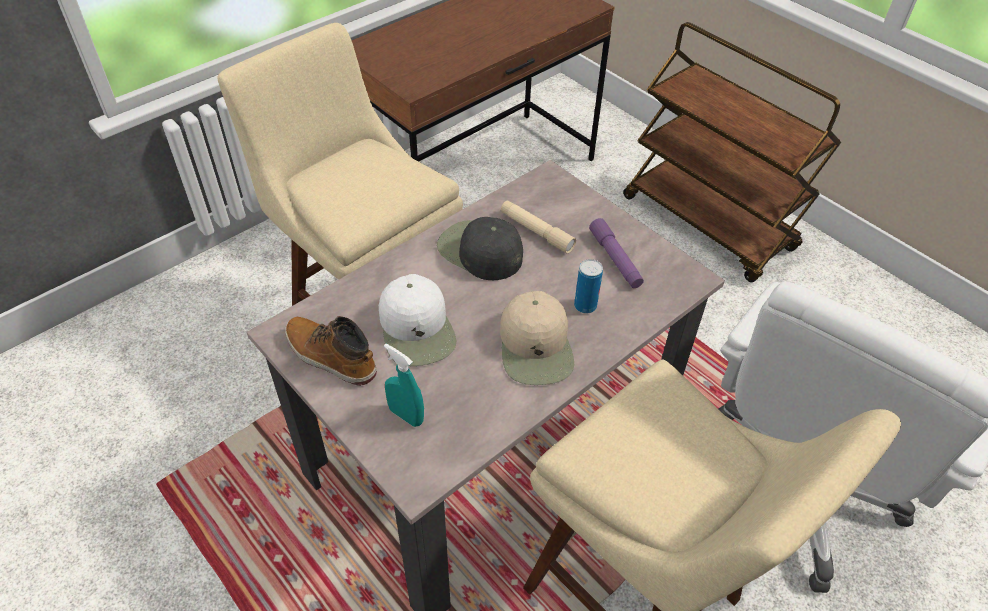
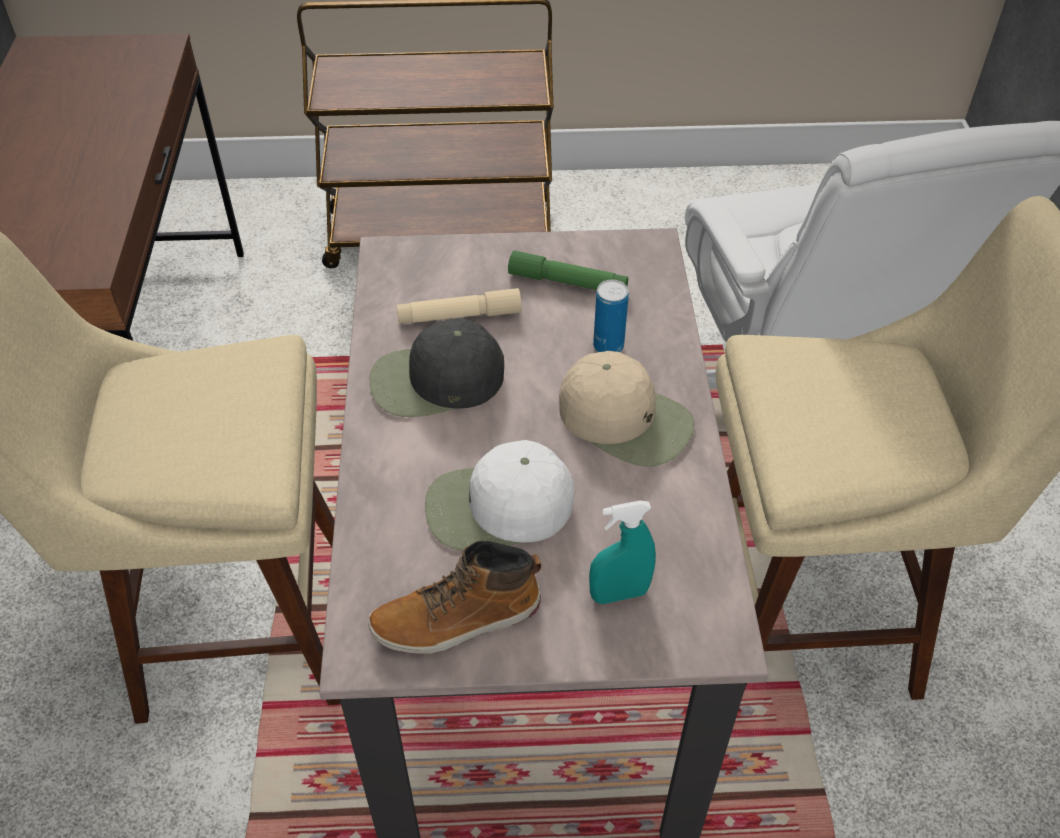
camera: 50 degrees left, 0 degrees up
white cap [379,274,456,366] -> white cap turned 150 degrees clockwise [425,440,574,551]
purple flashlight [589,218,644,288] -> green flashlight [508,251,628,290]

